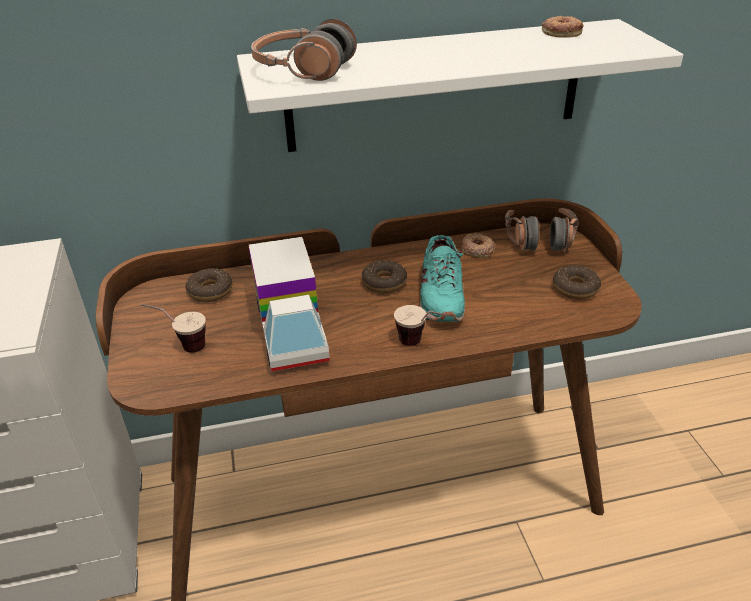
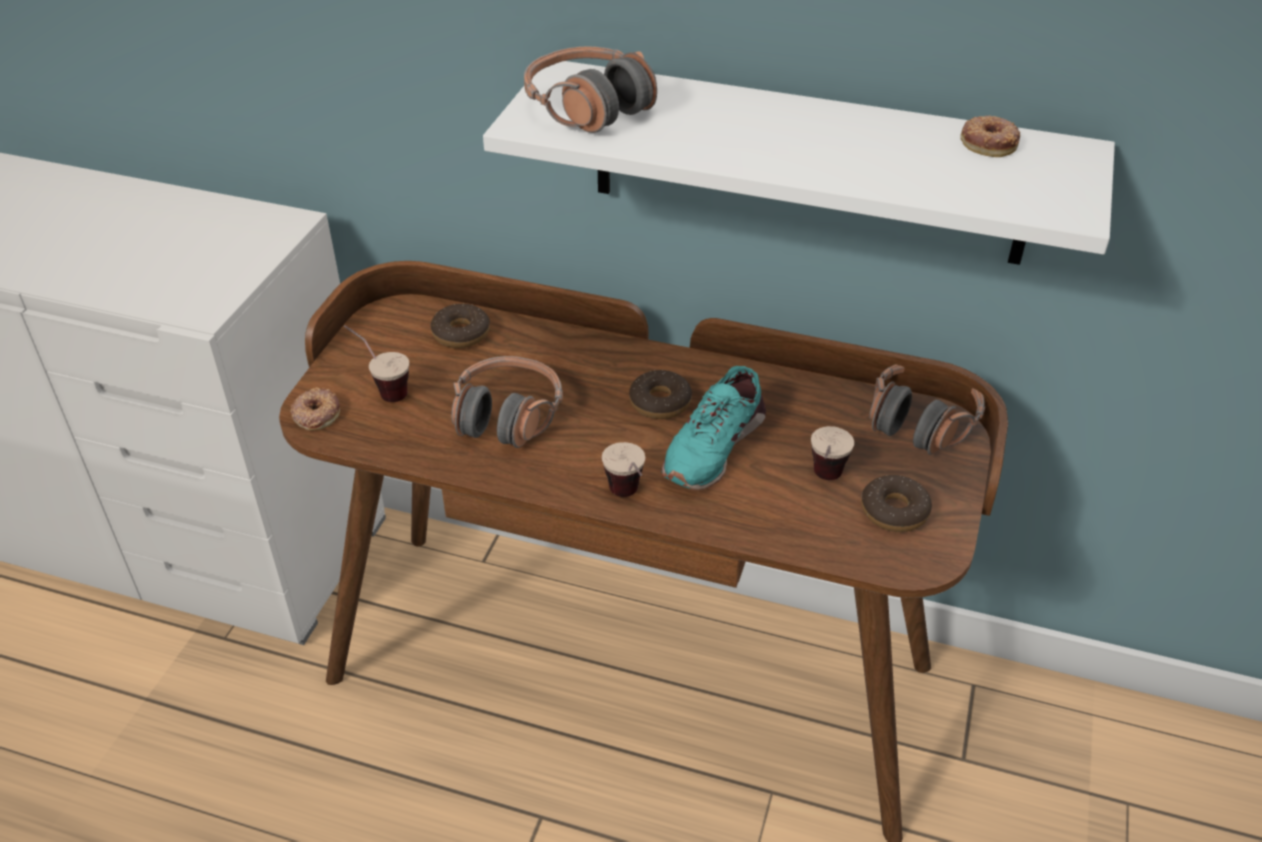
camera: 30 degrees right, 5 degrees up
toy truck [249,237,330,372] -> headphones [452,356,563,448]
donut [461,233,495,258] -> donut moved to [291,387,340,431]
none -> cup [811,426,854,480]

